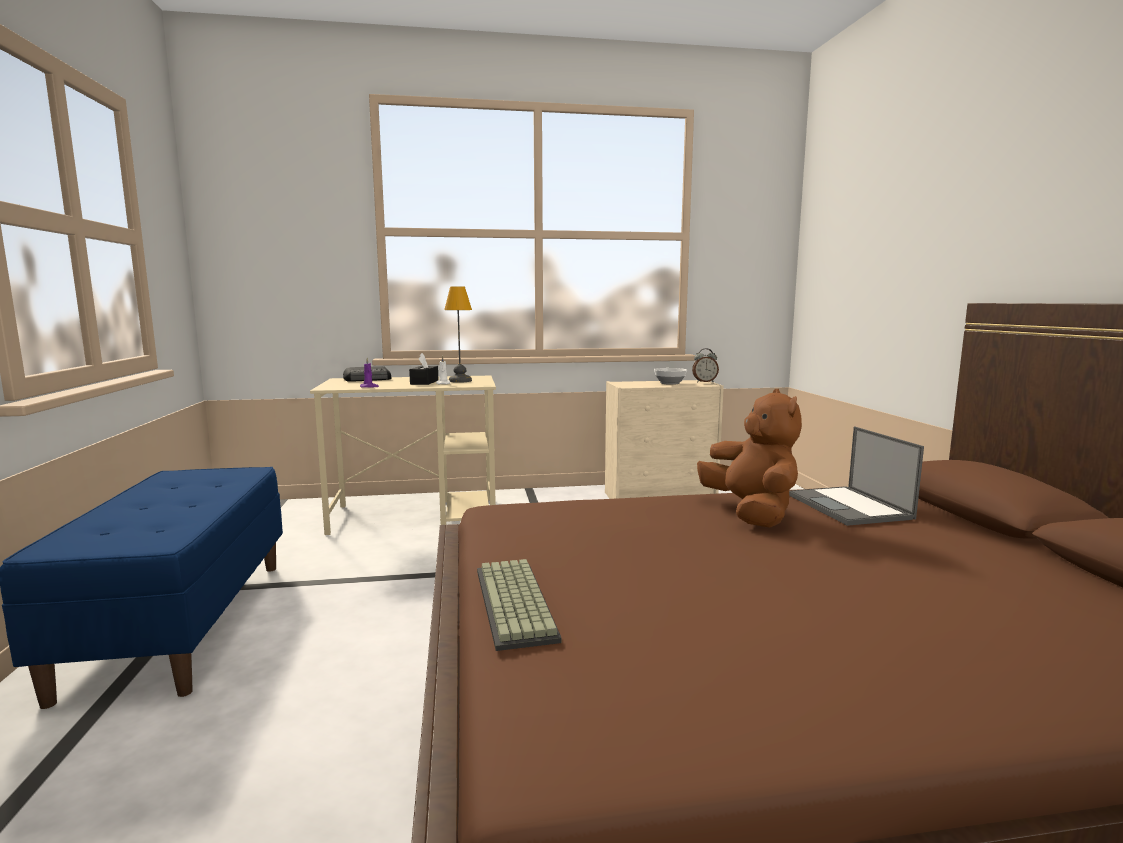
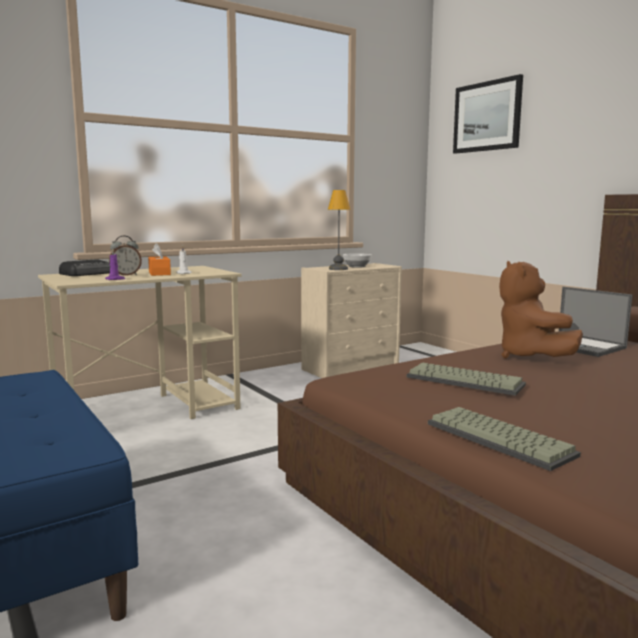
camera: 25 degrees left, 0 degrees up
black tissue box [409,353,438,385] -> orange tissue box [148,243,171,276]
table lamp [444,286,472,383] -> table lamp moved to [328,190,350,270]
alarm clock [692,348,719,382] -> alarm clock moved to [109,236,142,275]
brown plush toy [697,389,802,528] -> brown plush toy turned 150 degrees counterclockwise [499,261,583,358]
none -> keyboard [406,362,526,396]
none -> picture [453,74,523,154]

